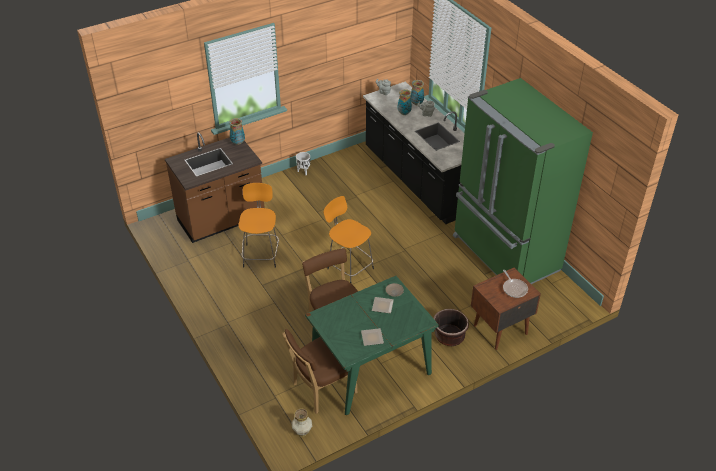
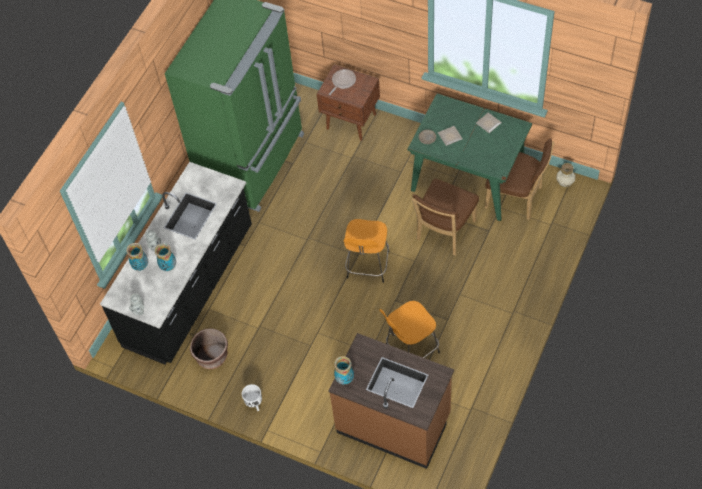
camera: 120 degrees left, 15 degrees up
brown planter [434,309,469,346] -> brown planter moved to [190,328,228,369]

